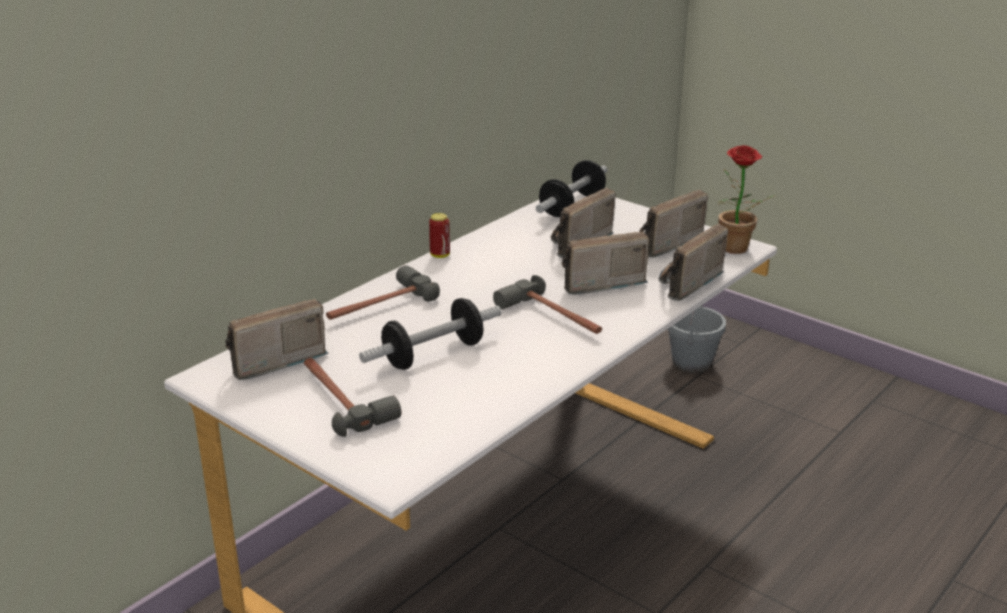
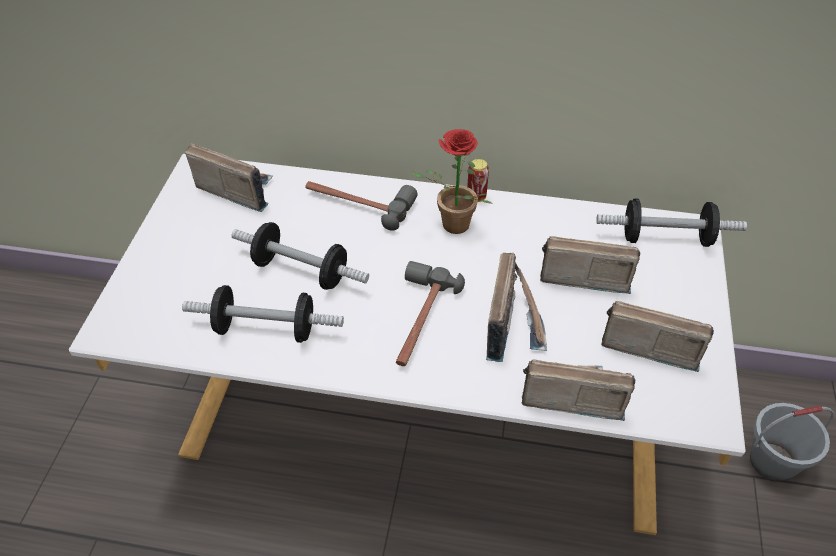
camera: 60 degrees right, 20 degrees up
hammer [304,358,401,437] -> none
radio [562,232,650,295] -> radio turned 60 degrees clockwise [486,252,547,362]
potted plant [718,145,776,254] -> potted plant moved to [411,129,493,234]
none -> dumbbell [182,285,344,343]

